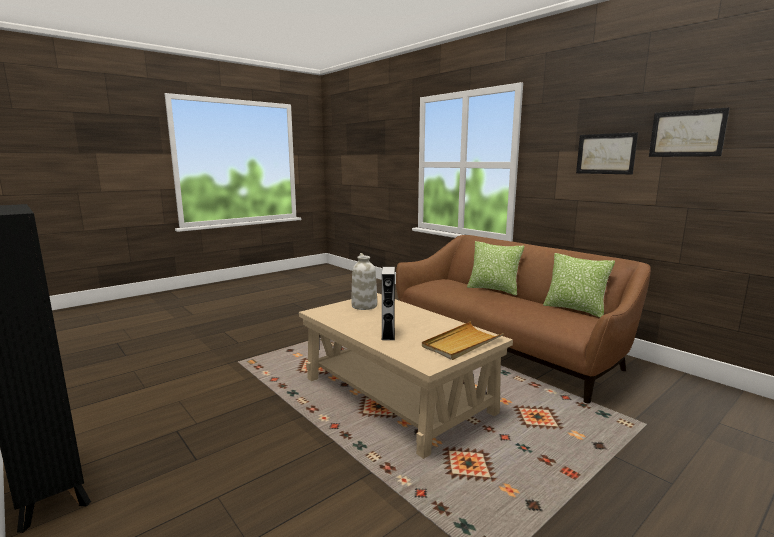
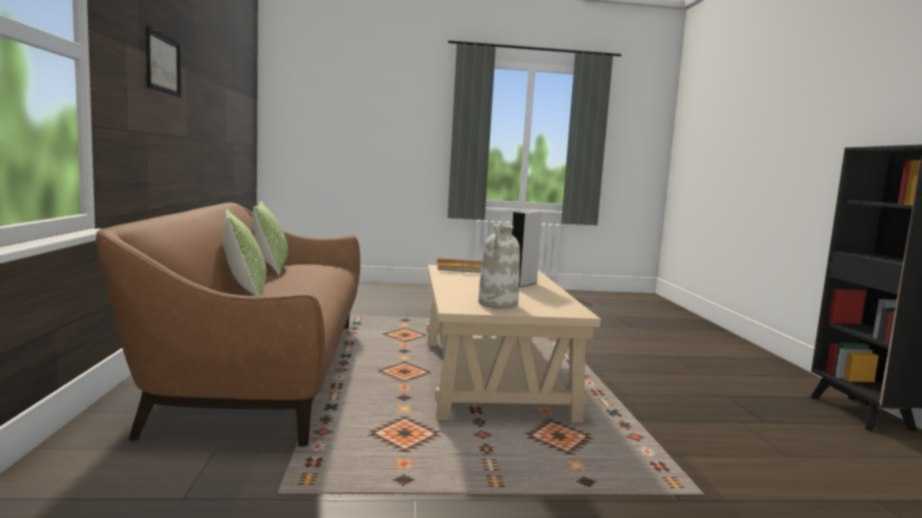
camera: 145 degrees left, 5 degrees down
picture [649,107,730,157] -> none

